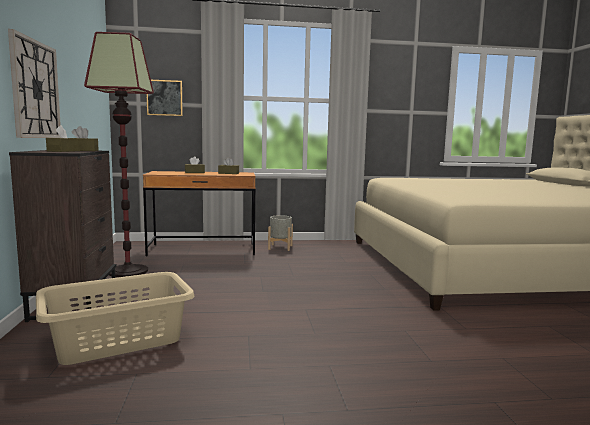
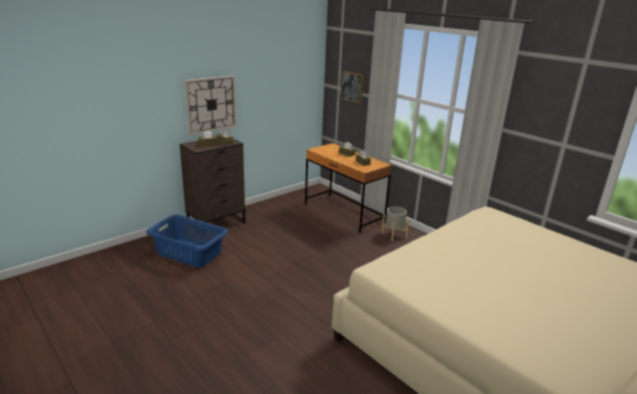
camera: 55 degrees right, 15 degrees up
beige laundry basket [36,272,195,365] -> blue laundry basket [146,215,228,268]
floor lamp [84,32,154,277] -> none

